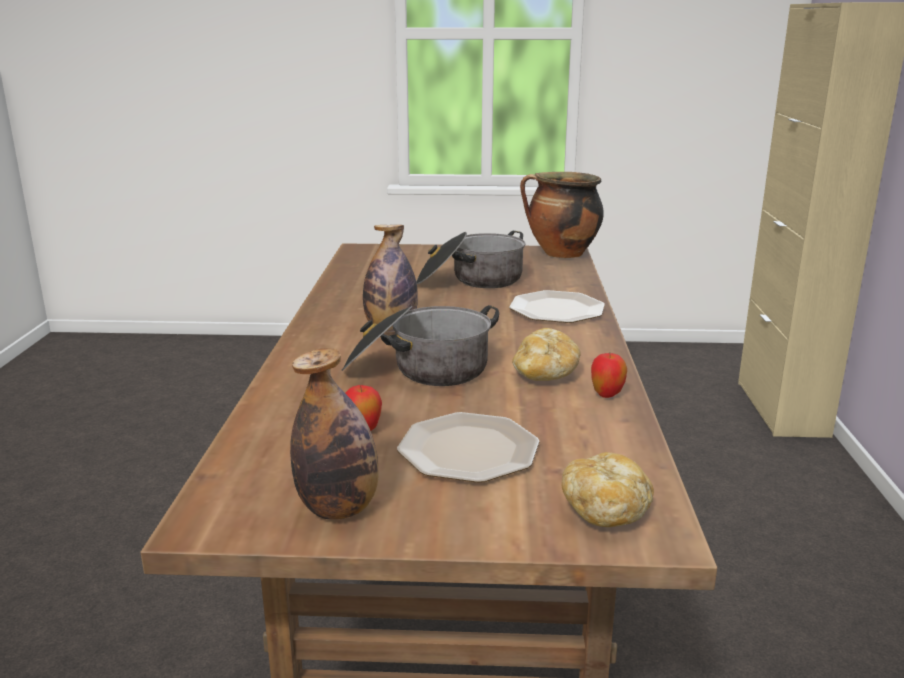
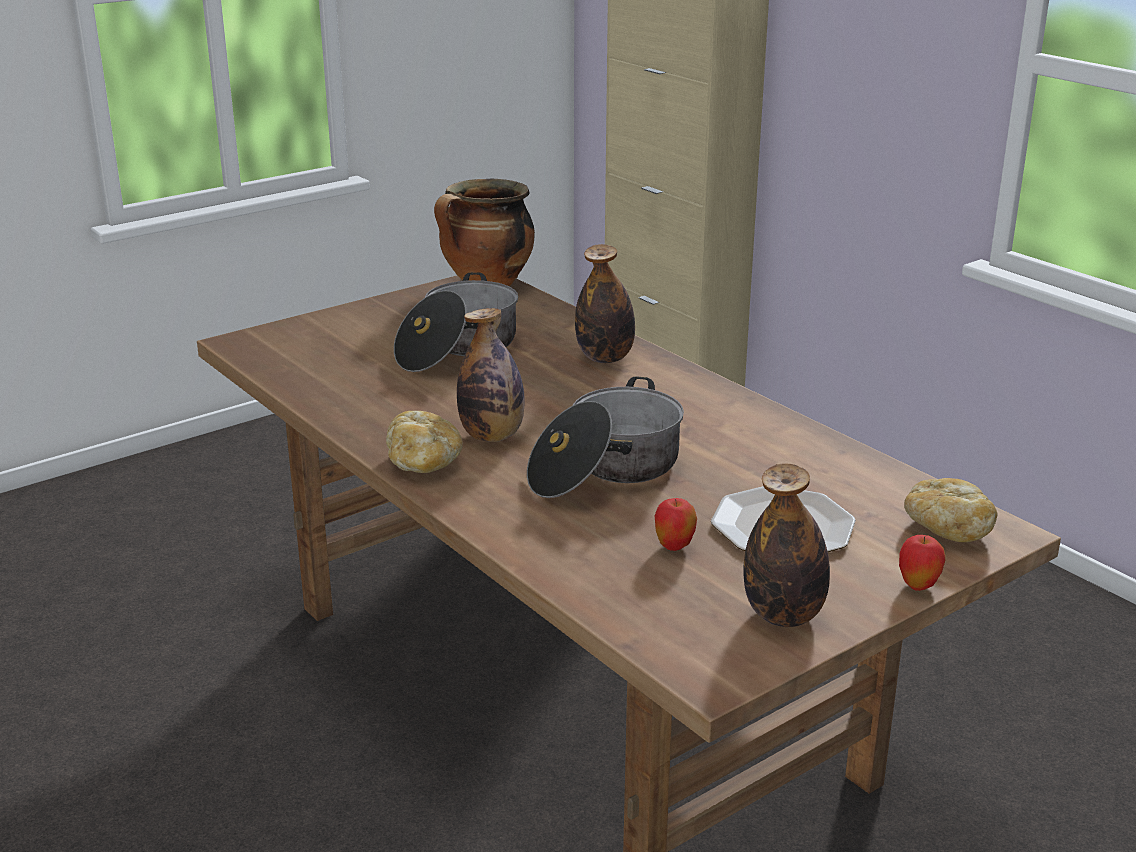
camera: 40 degrees left, 5 degrees up
plate [509,290,605,323] -> bottle [575,244,635,363]
bread [512,328,581,381] -> bread moved to [386,411,463,473]
apple [591,352,627,398] -> apple moved to [899,535,946,591]

